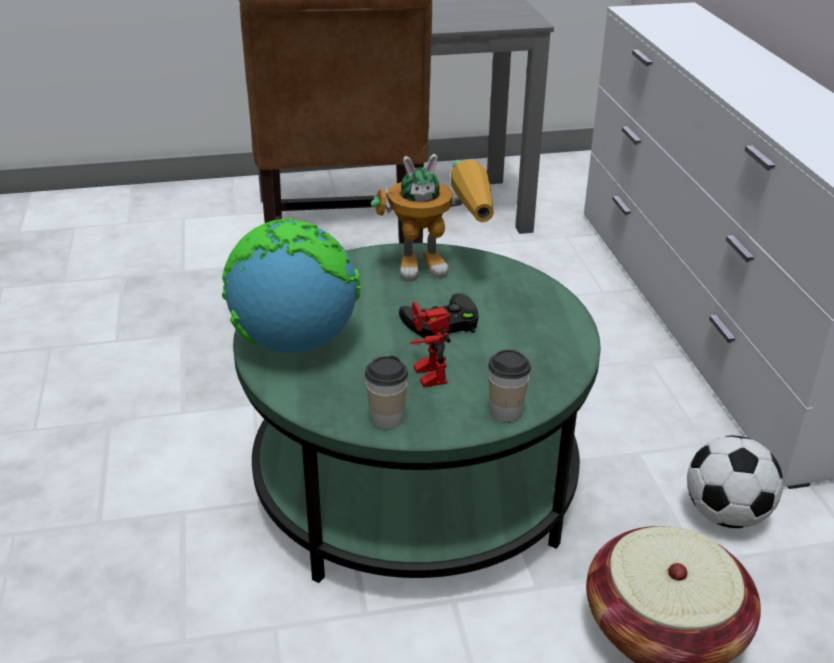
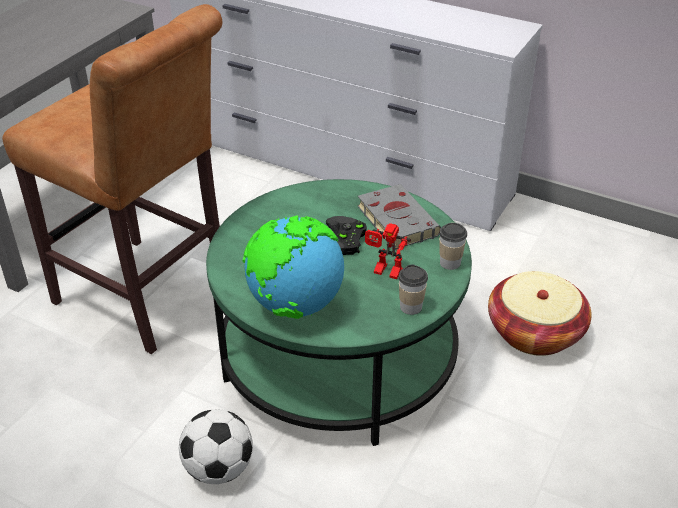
camera: 50 degrees left, 5 degrees up
toy robot [371,154,494,282] -> none
football [687,436,783,528] -> football moved to [179,409,253,484]
none -> grey book [358,184,441,249]

